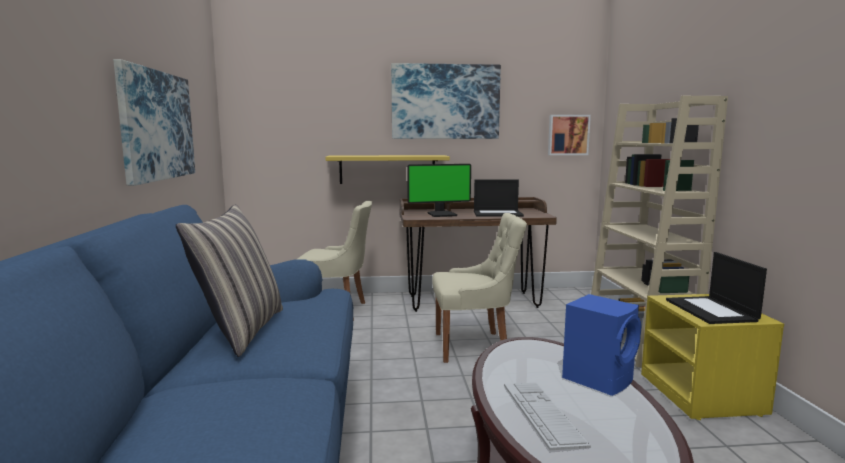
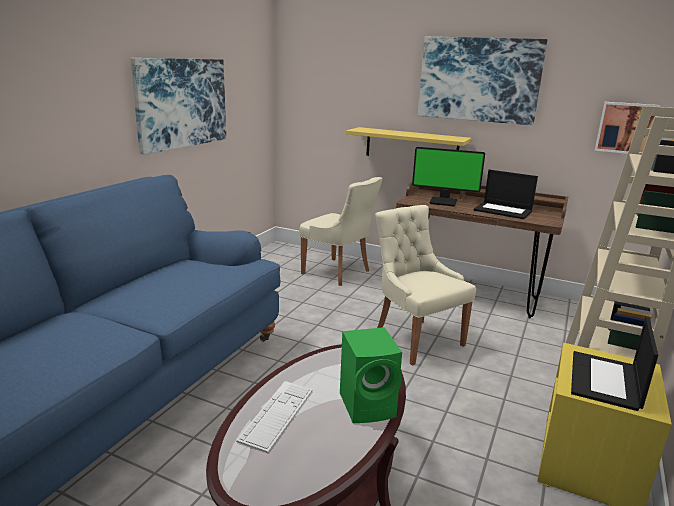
camera: 30 degrees right, 10 degrees up
pillow [176,204,283,357] -> none
beige chair [432,213,527,363] -> beige chair turned 150 degrees counterclockwise [375,205,476,366]
blue speaker [562,294,641,396] -> green speaker [340,327,402,423]

